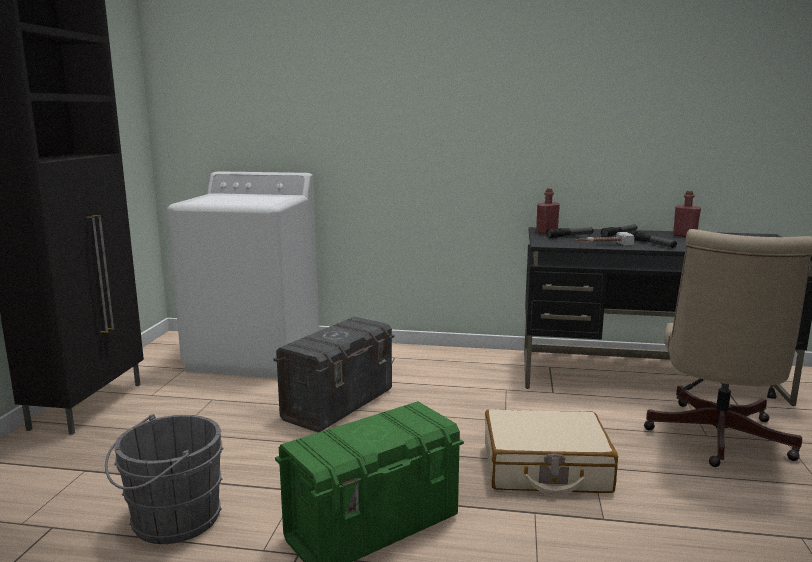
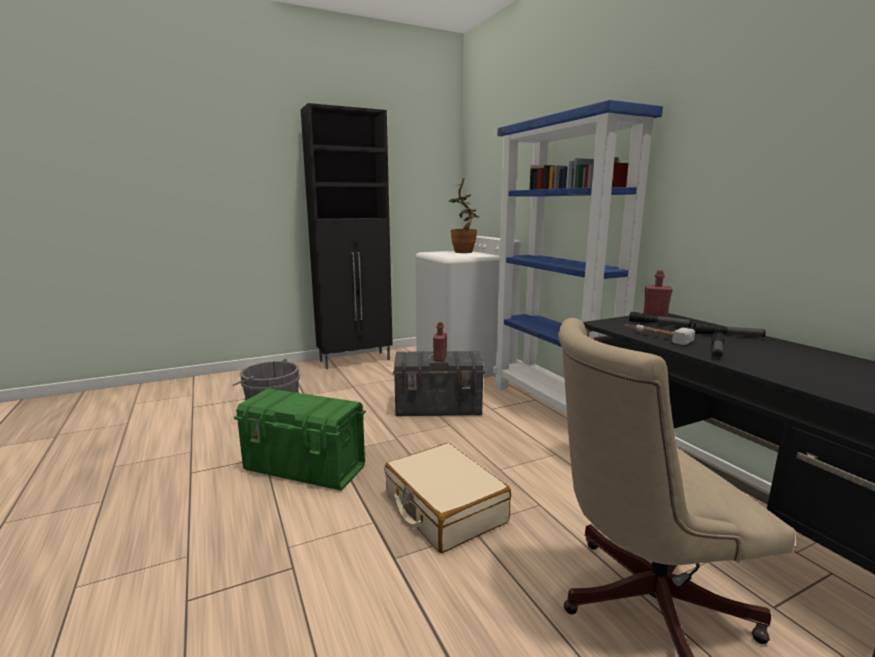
camera: 55 degrees right, 0 degrees up
red bottle [673,191,701,237] -> red bottle moved to [433,322,447,361]
none -> potted plant [449,178,480,253]
none -> blue bookcase [493,100,663,414]

